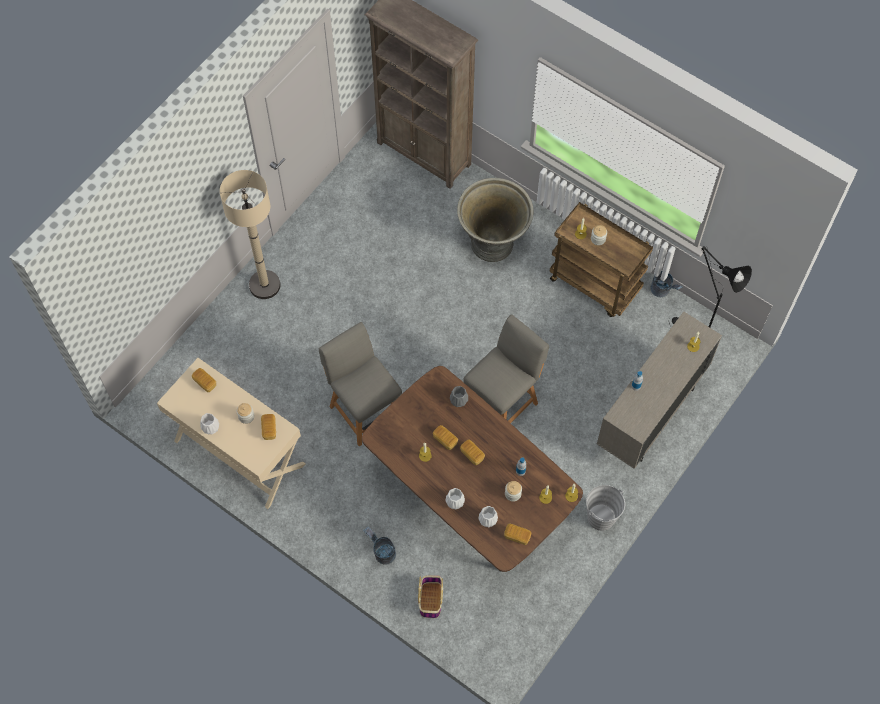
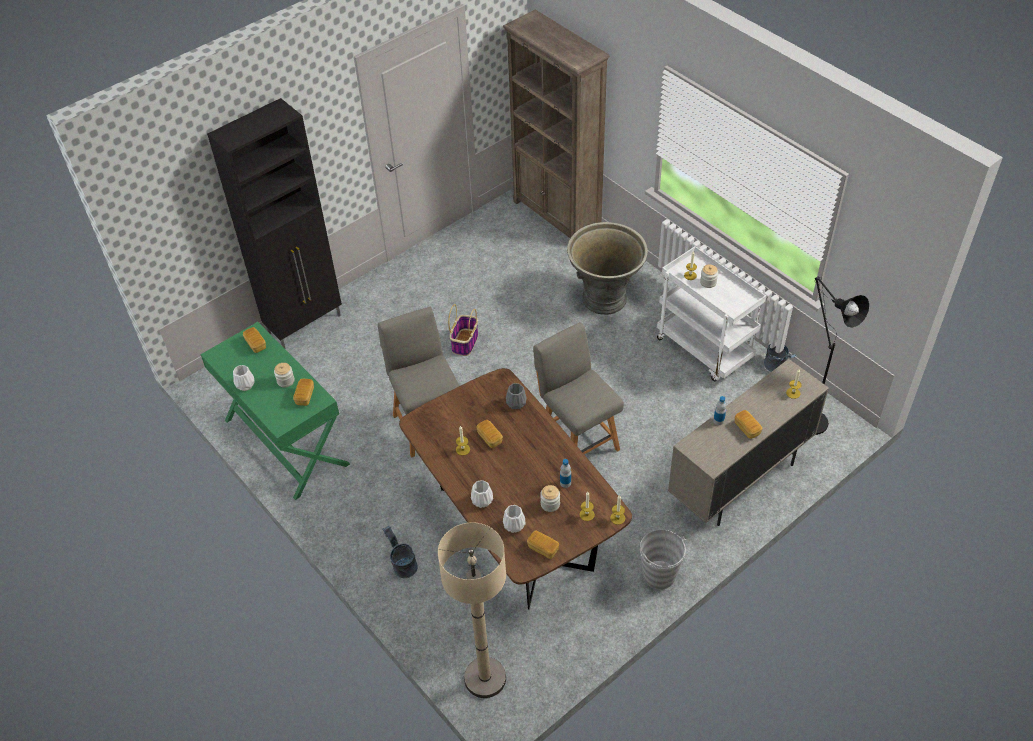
camera: 15 degrees right, 15 degrees down
beige console table [157,358,306,509] -> green console table [200,322,350,500]
beige floor lamp [220,170,280,299] -> beige floor lamp moved to [438,523,506,698]
basket [418,575,443,618] -> basket moved to [448,304,478,356]
bread [460,440,485,465] -> bread moved to [735,410,763,439]
grey chair [464,314,549,423] -> grey chair turned 90 degrees counterclockwise [533,322,624,454]
brown cart [549,202,653,317] -> white cart [657,246,766,382]
none -> black cabinet [207,98,342,348]

